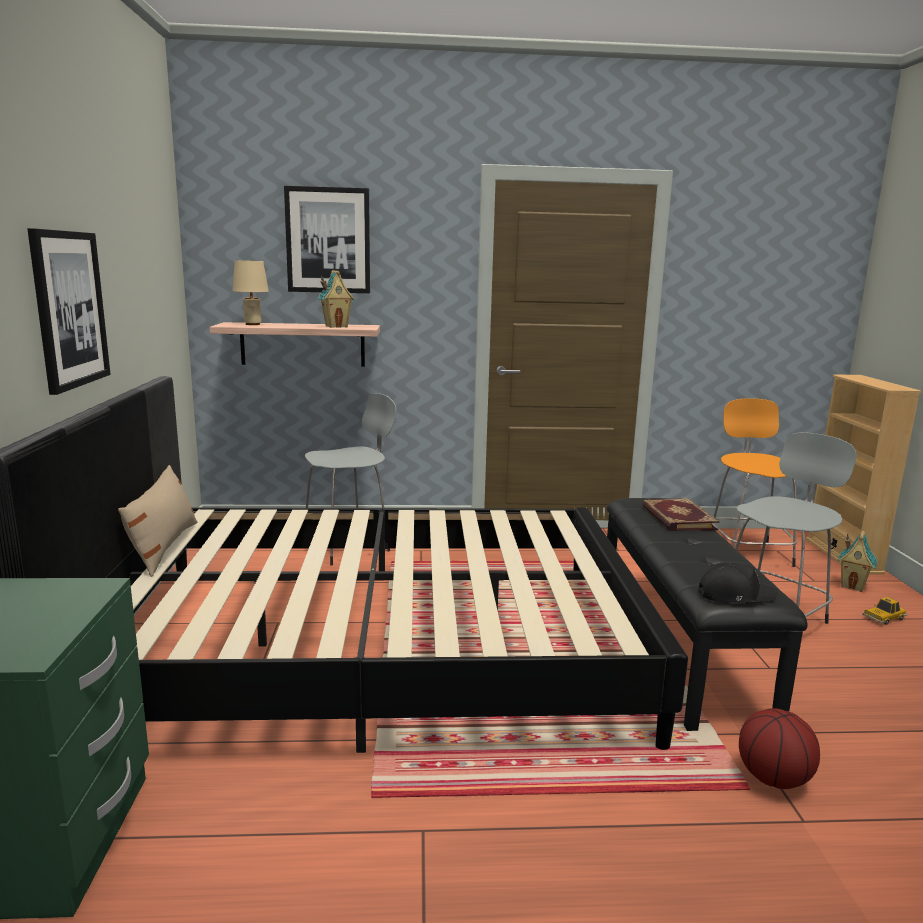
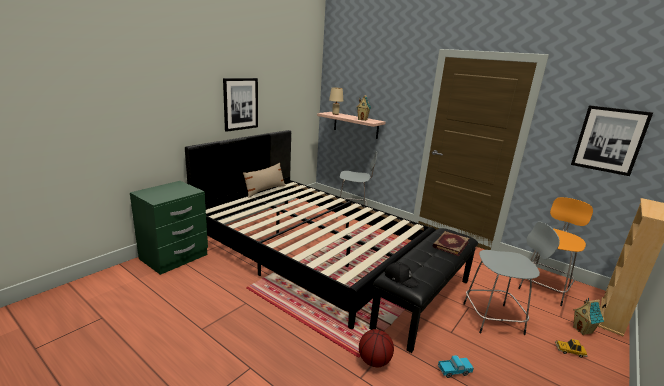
camera: 40 degrees right, 5 degrees up
picture [284,186,370,293] -> picture moved to [571,105,653,176]
none -> toy truck [438,355,474,378]

